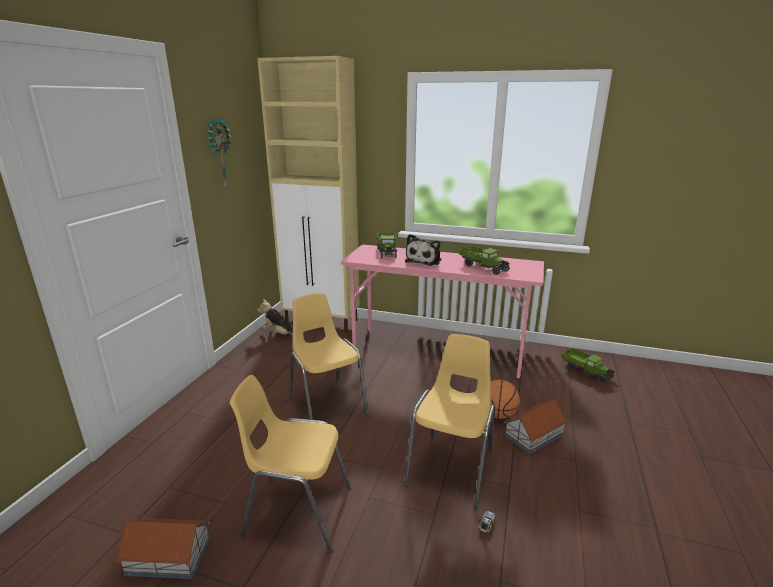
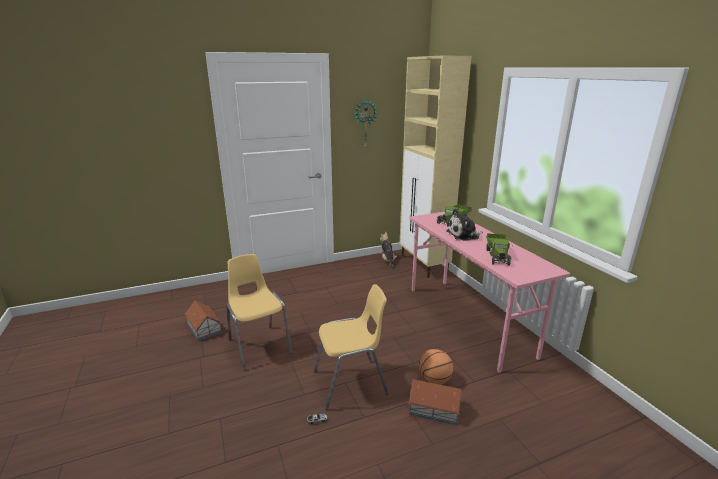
camera: 50 degrees right, 0 degrees up
yellow chair [290,293,369,420] -> none
toy truck [561,348,615,384] -> none

